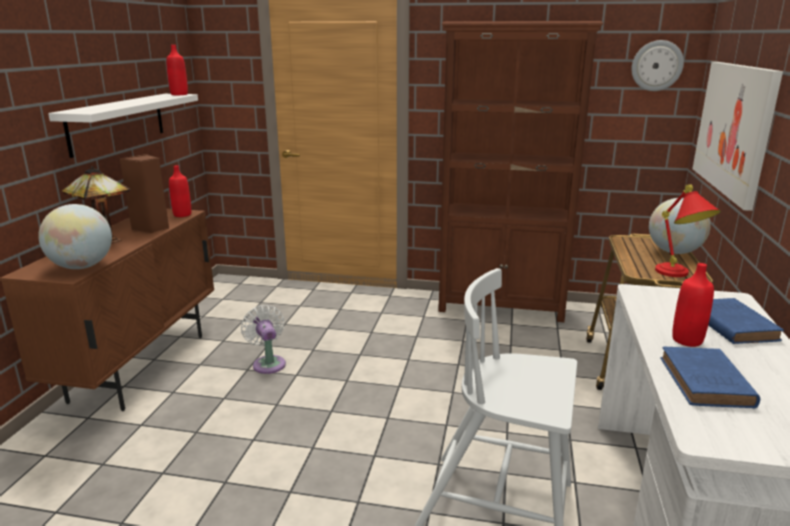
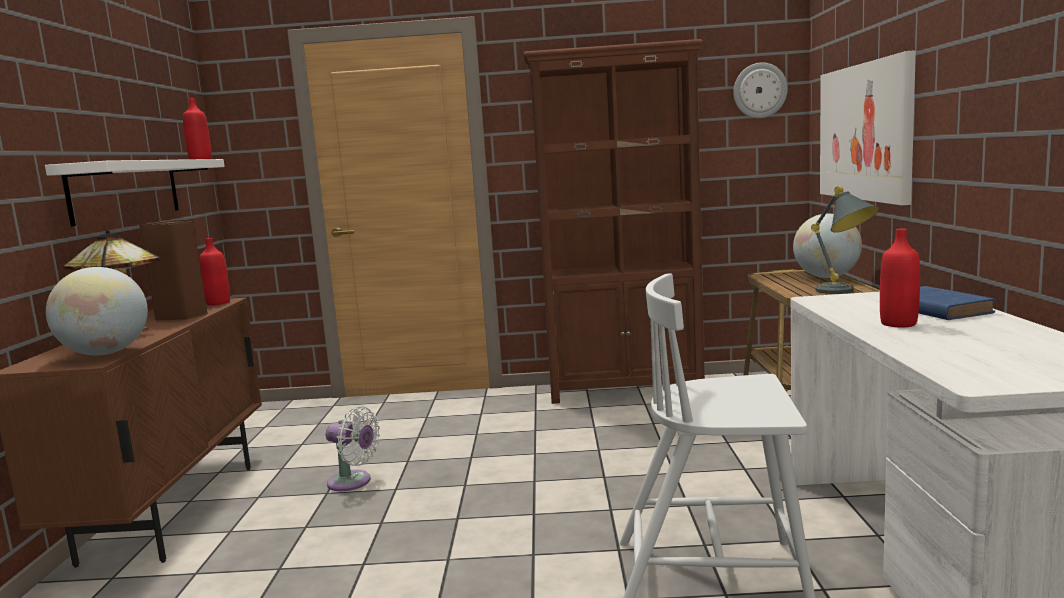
camera: 10 degrees left, 10 degrees down
white fan [241,305,286,374] -> white fan turned 150 degrees clockwise [325,406,380,491]
red table lamp [655,184,721,277] -> grey table lamp [811,186,879,294]
blue book [660,347,760,408] -> none

